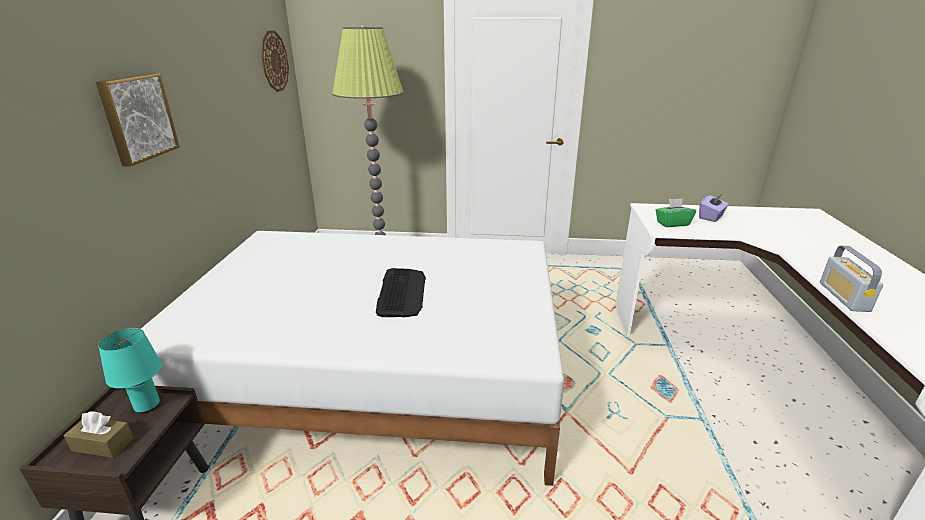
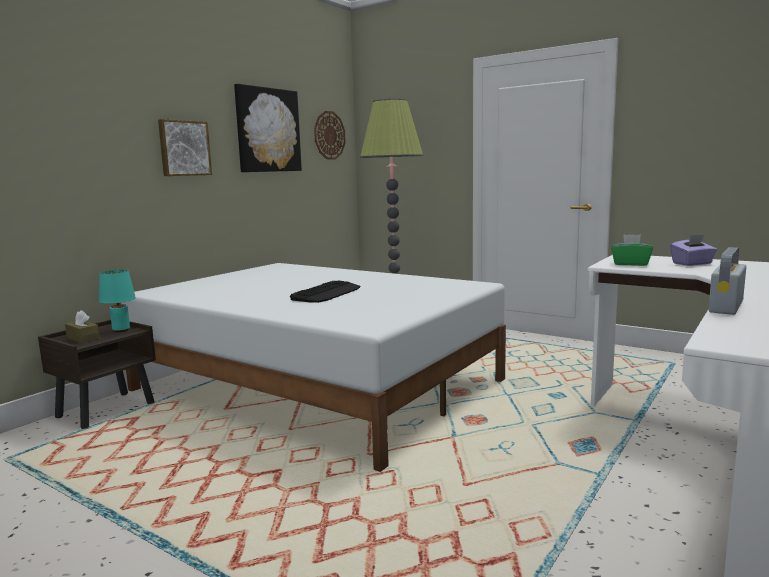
camera: 30 degrees right, 15 degrees down
none -> picture [234,84,302,172]

